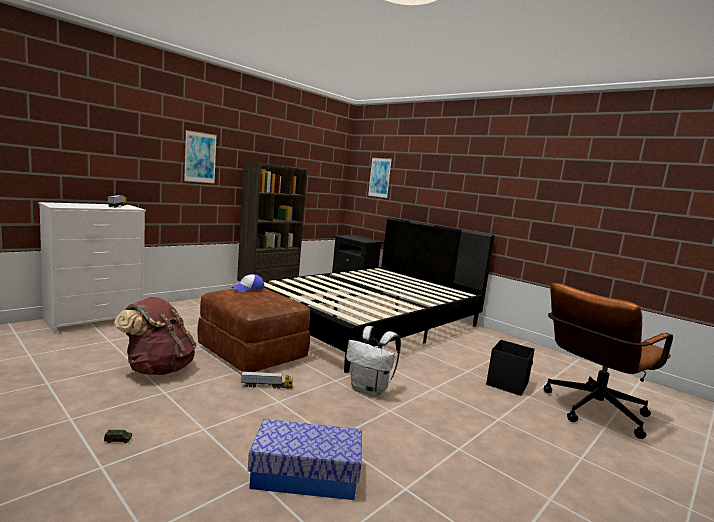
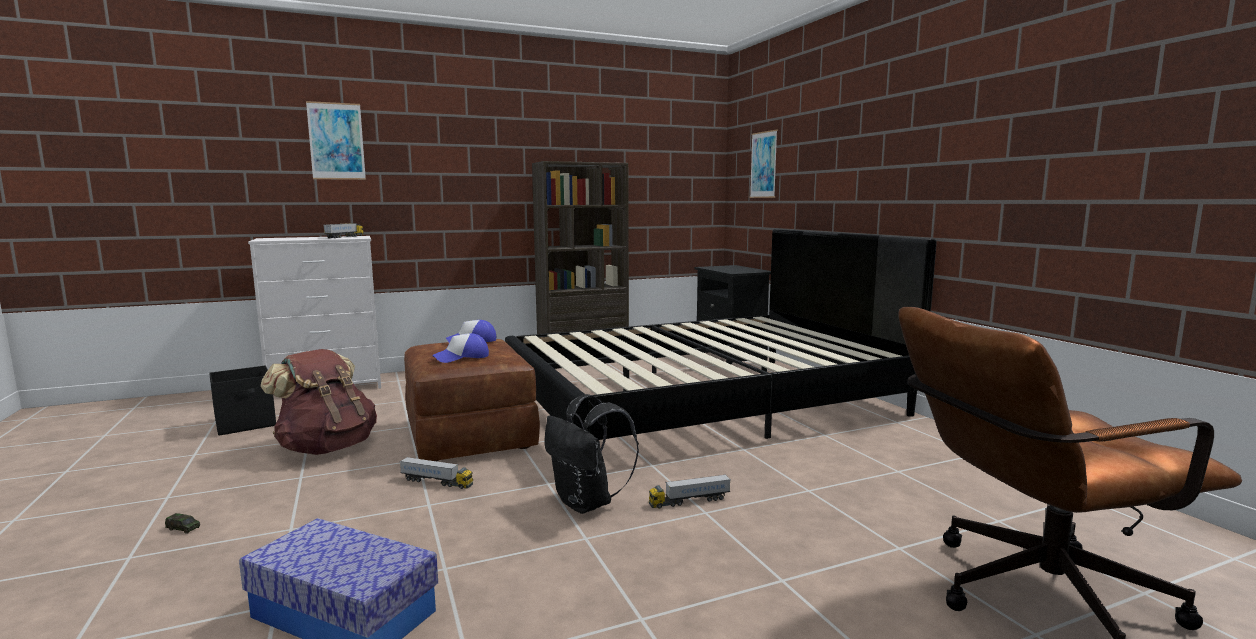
camera: 25 degrees right, 0 degrees up
picture [184,130,217,184] -> picture moved to [306,101,366,180]
white backpack [346,326,401,397] -> black backpack [545,394,639,514]
black storage box [486,340,535,396] -> black storage box moved to [209,365,276,436]
none -> cap [432,333,489,363]
none -> toy truck [649,474,731,509]

